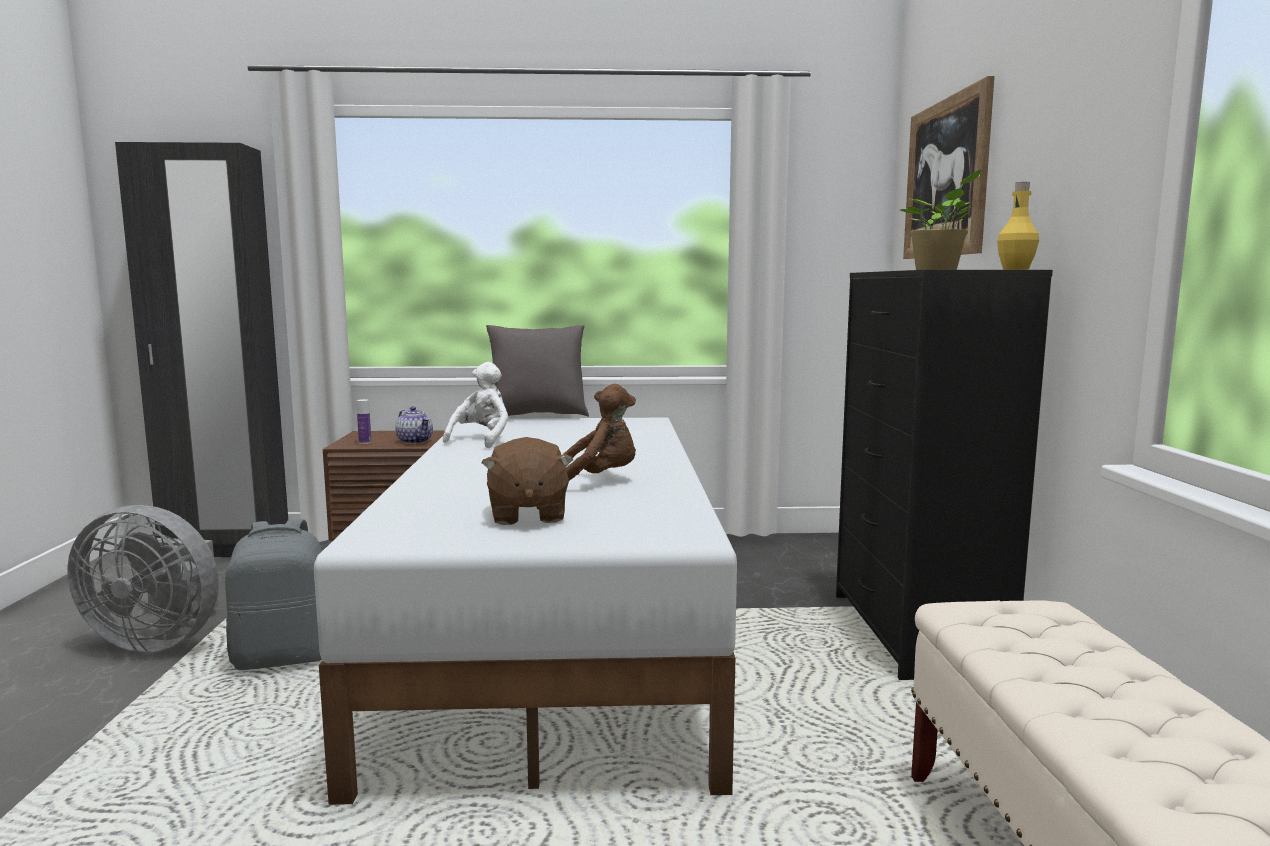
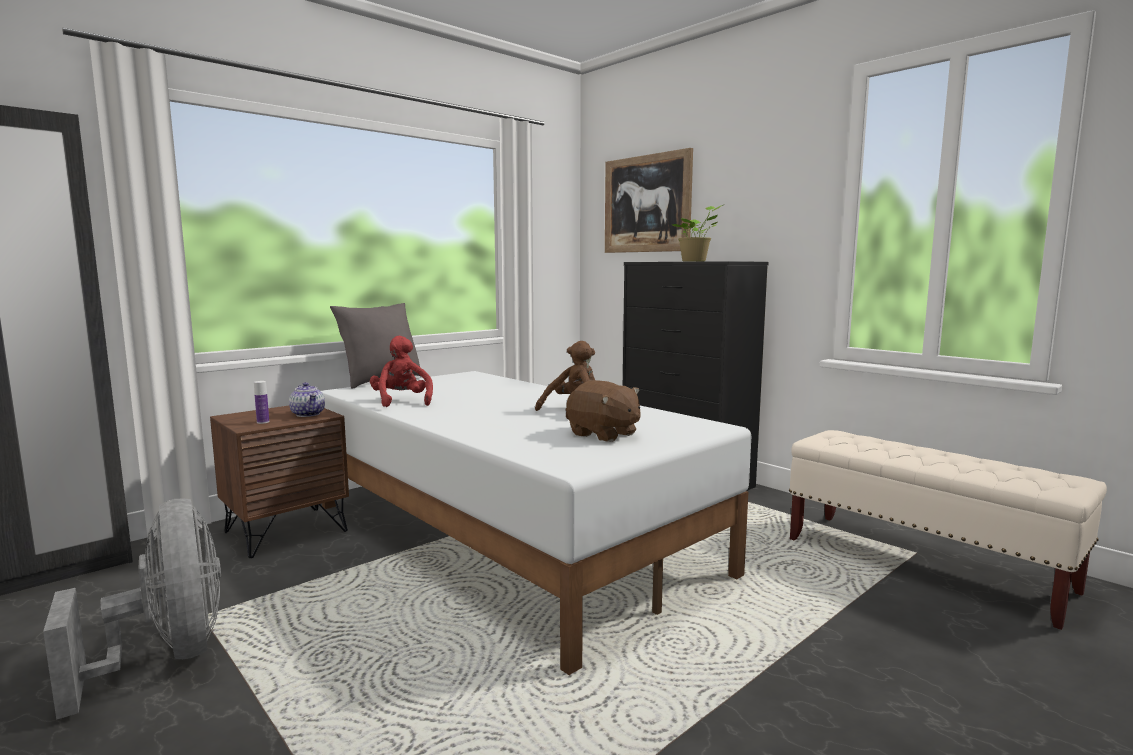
camera: 40 degrees left, 0 degrees up
grey fan [67,505,219,653] -> grey fan turned 90 degrees counterclockwise [43,499,221,720]
grey backpack [225,519,322,670] -> none
teapot [395,406,433,444] -> teapot turned 45 degrees clockwise [289,382,325,417]
white plush toy [443,362,509,448] -> red plush toy [370,335,433,407]
yellow bottle [997,182,1039,270] -> none

